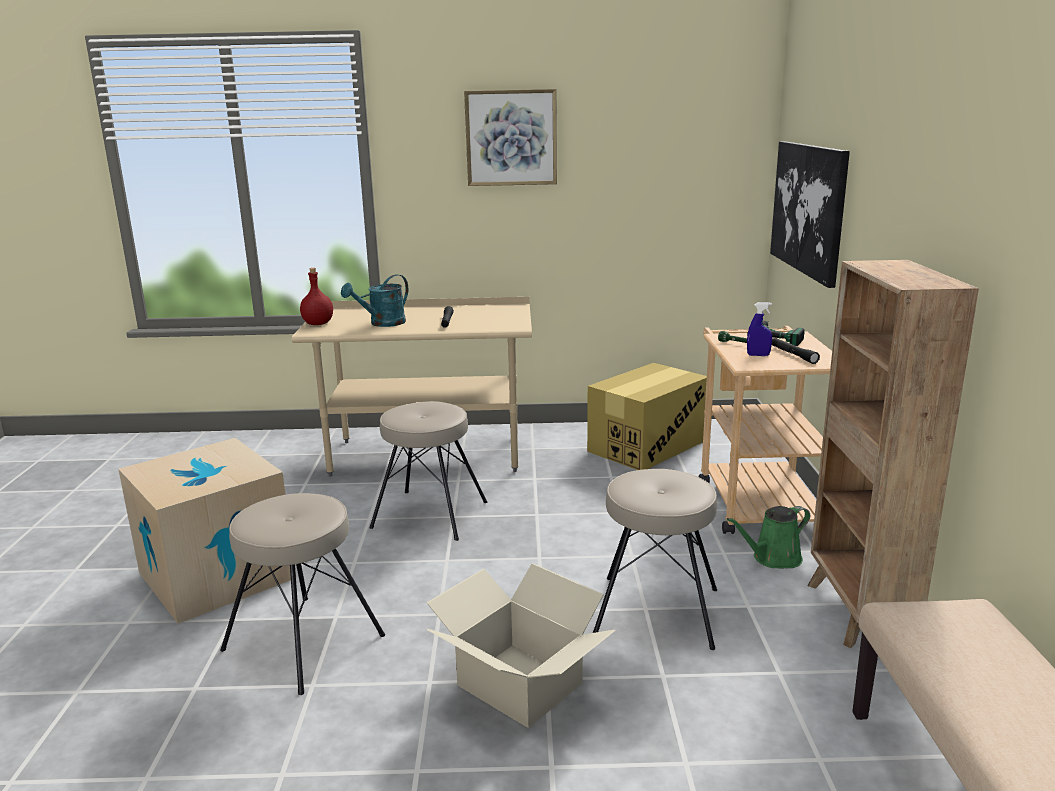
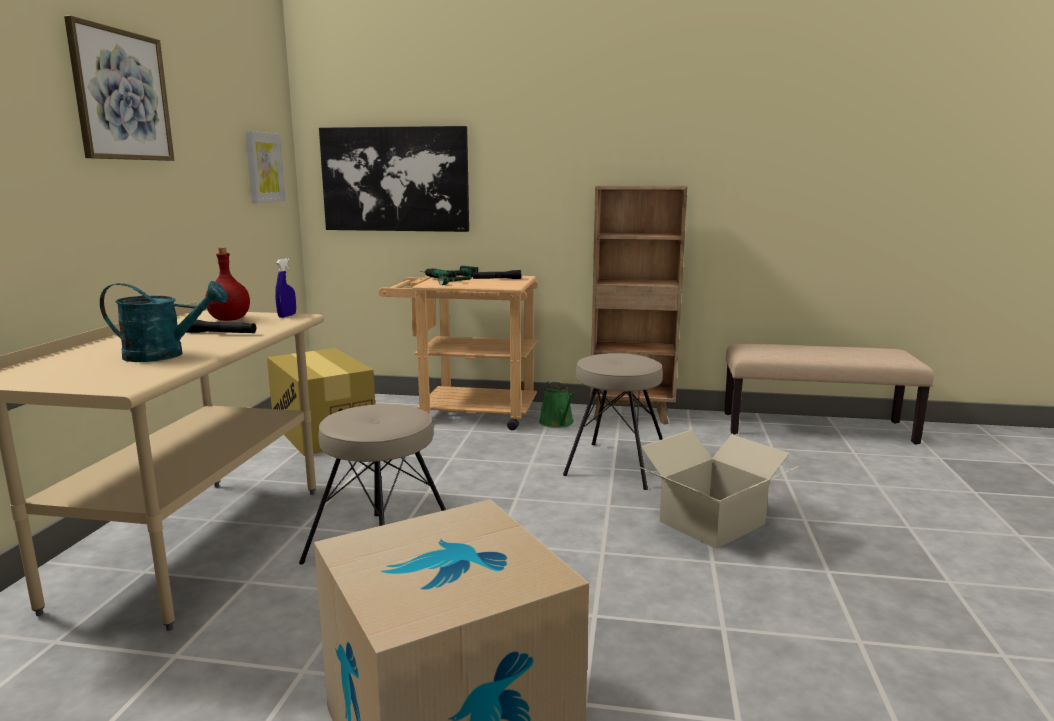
camera: 80 degrees left, 5 degrees down
beige stool [220,493,385,695] -> none
red bottle [300,268,333,325] -> red bottle moved to [205,247,250,321]
turquoise watering can [341,274,408,327] -> turquoise watering can turned 60 degrees counterclockwise [100,281,227,362]
blue spray bottle [747,302,772,356] -> blue spray bottle moved to [275,258,296,318]
none -> picture [245,131,285,203]

